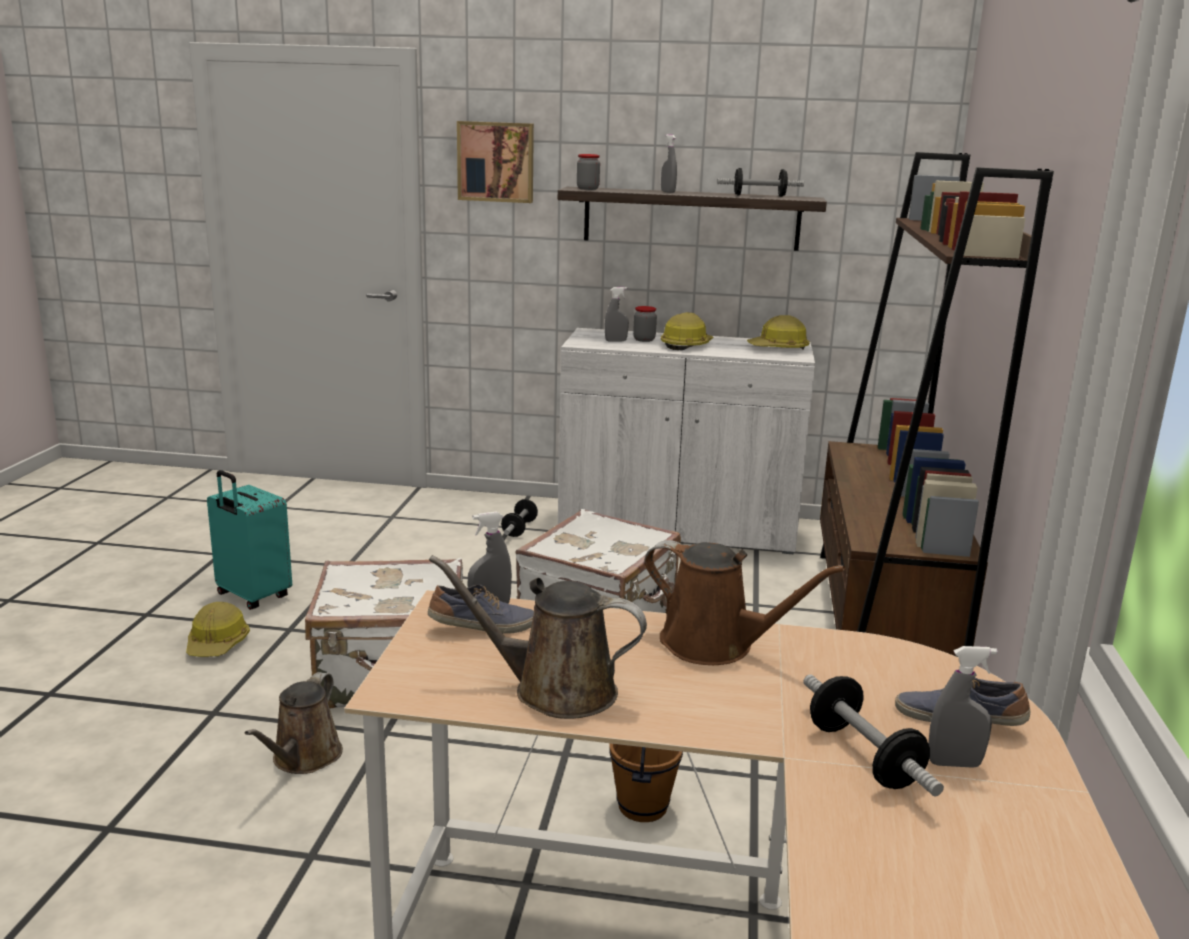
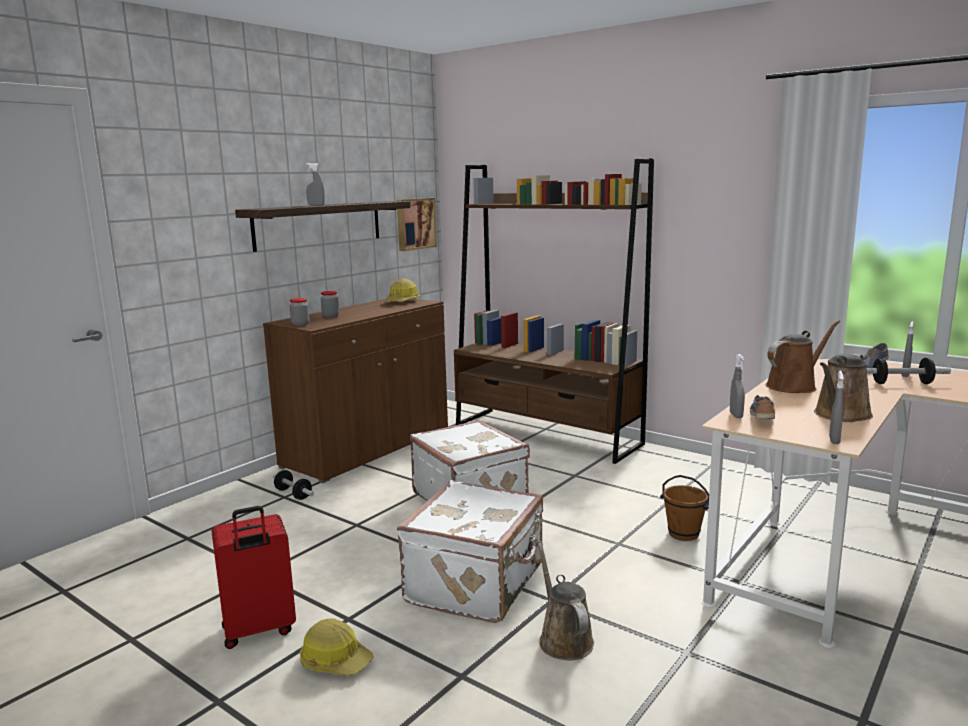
camera: 60 degrees left, 5 degrees down
turquoise suitcase [207,470,292,610] -> red suitcase [211,506,296,649]
brown watering can [245,672,343,774] -> brown watering can turned 150 degrees counterclockwise [538,543,594,660]
picture [457,121,534,203] -> picture moved to [397,198,437,251]
white cabinet [558,328,815,554] -> brown cabinet [263,299,448,483]
jar [577,154,600,190] -> jar moved to [290,298,310,326]
grey spray bottle [605,287,629,341] -> grey spray bottle moved to [829,371,844,444]
hard hat [661,312,714,350] -> none
dumbbell [717,168,804,197] -> none

